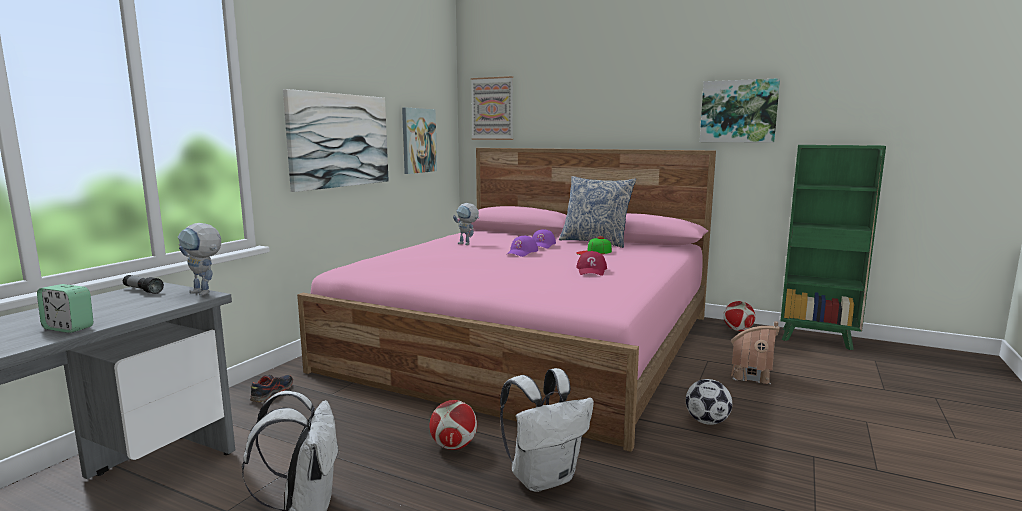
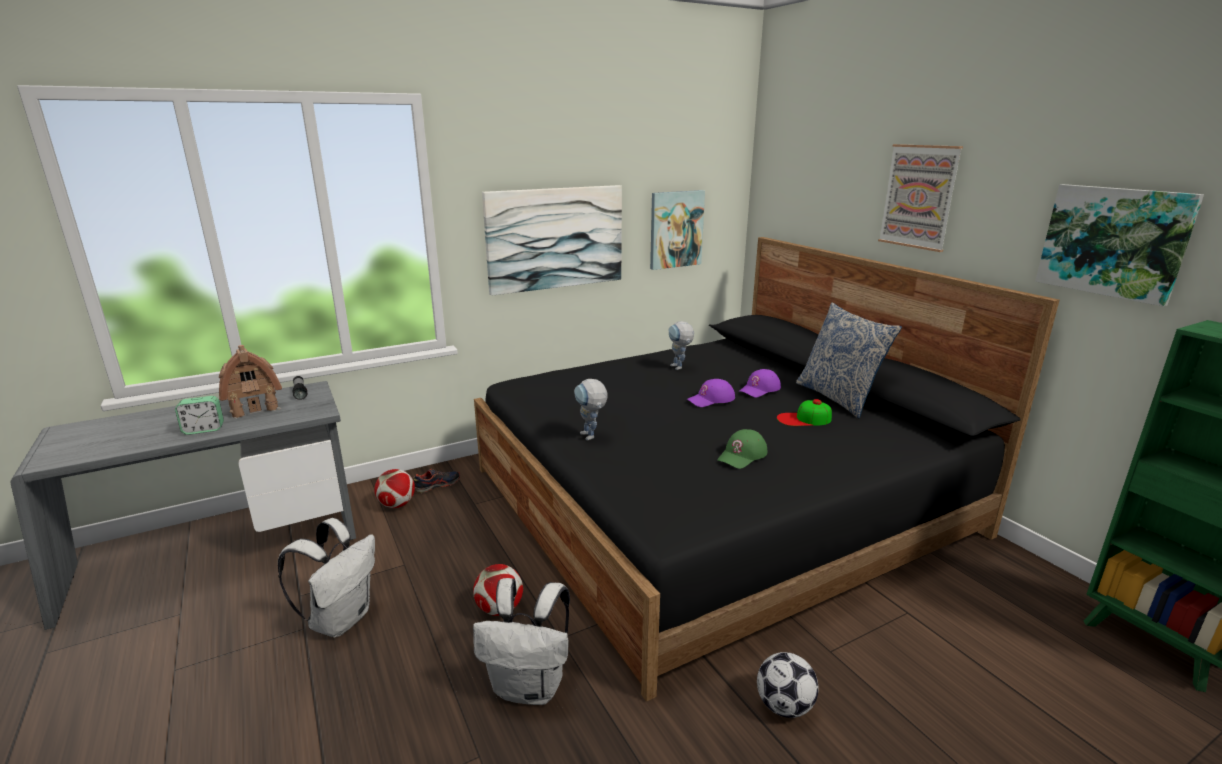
camera: 35 degrees right, 10 degrees up
alarm clock [37,284,94,333] -> alarm clock turned 75 degrees counterclockwise [175,396,224,435]
toy robot [178,223,221,296] -> toy robot moved to [574,379,607,440]
pink bed [297,148,716,452] -> black bed [474,237,1060,701]
picture [471,76,513,140] -> picture moved to [878,144,963,252]
red cap [576,251,607,276] -> green cap [717,429,767,469]
football [723,301,755,331] -> football moved to [375,469,415,508]
toy house [731,322,780,385] -> toy house moved to [219,345,282,419]

